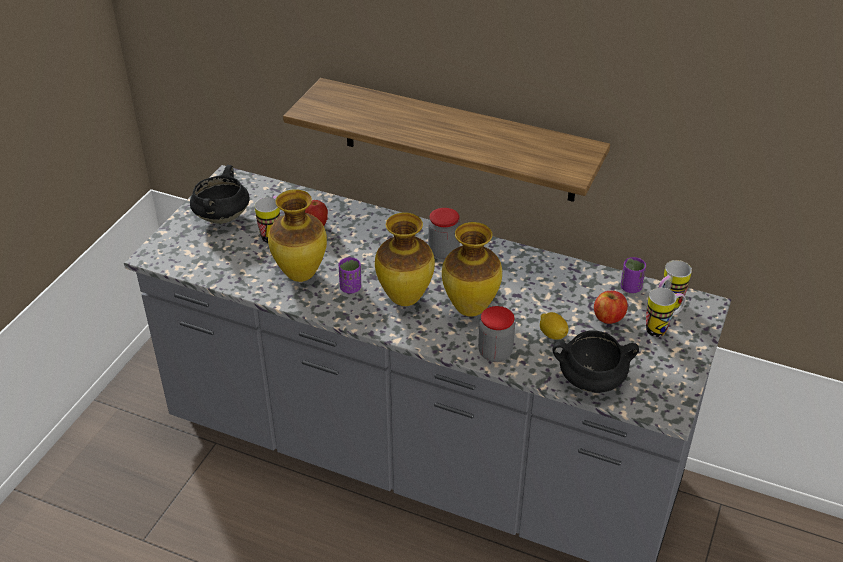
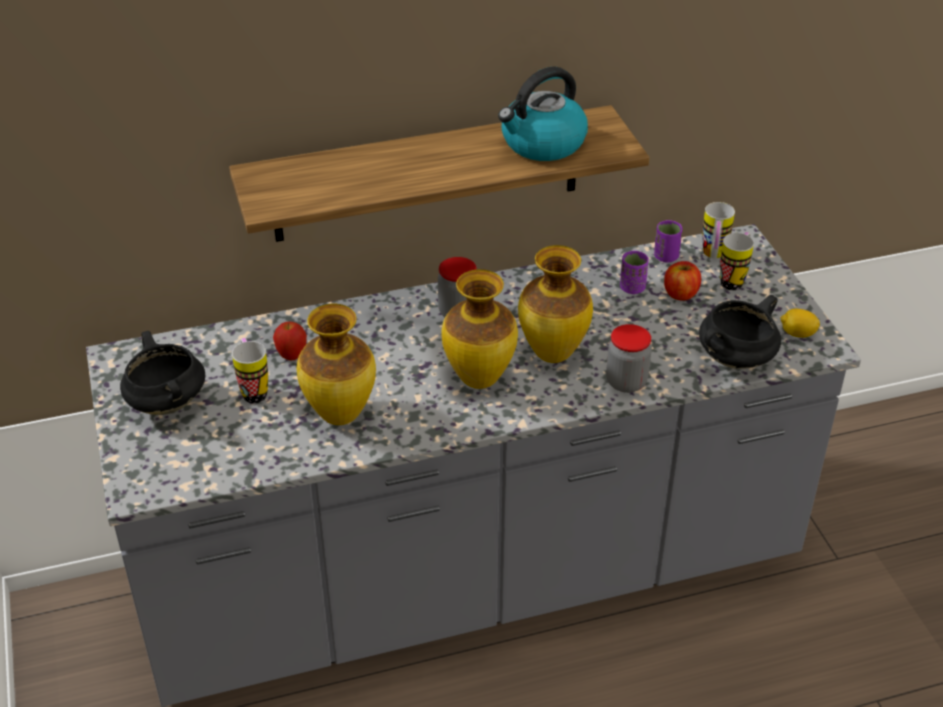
camera: 40 degrees left, 0 degrees up
purple cup [339,257,361,294] -> purple cup moved to [620,251,649,294]
lemon [540,312,568,340] -> lemon moved to [781,309,820,338]
none -> kettle [498,66,588,161]

